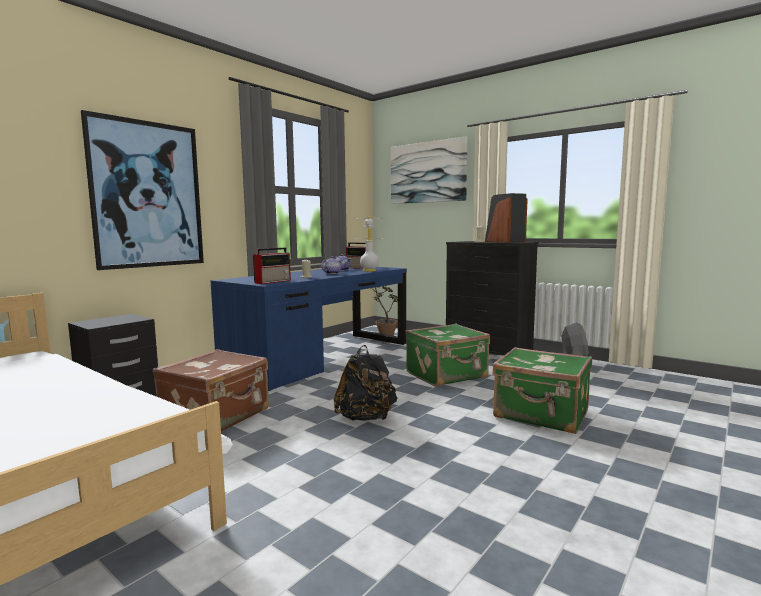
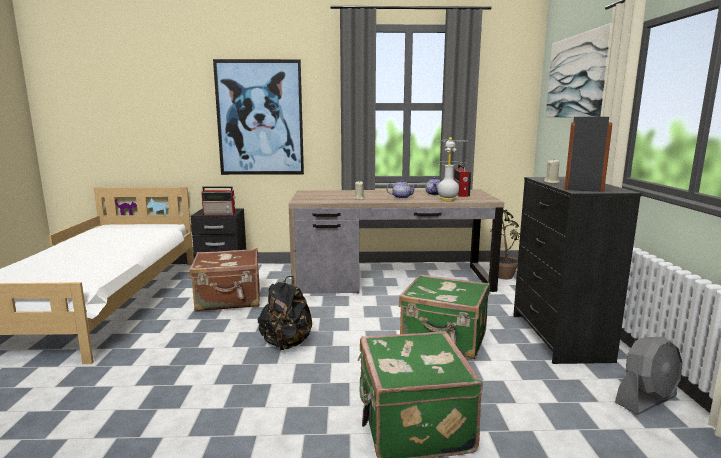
camera: 50 degrees right, 5 degrees up
blue desk [211,267,407,391] -> brown desk [289,190,504,293]
radio [253,248,291,284] -> radio moved to [201,186,236,215]

